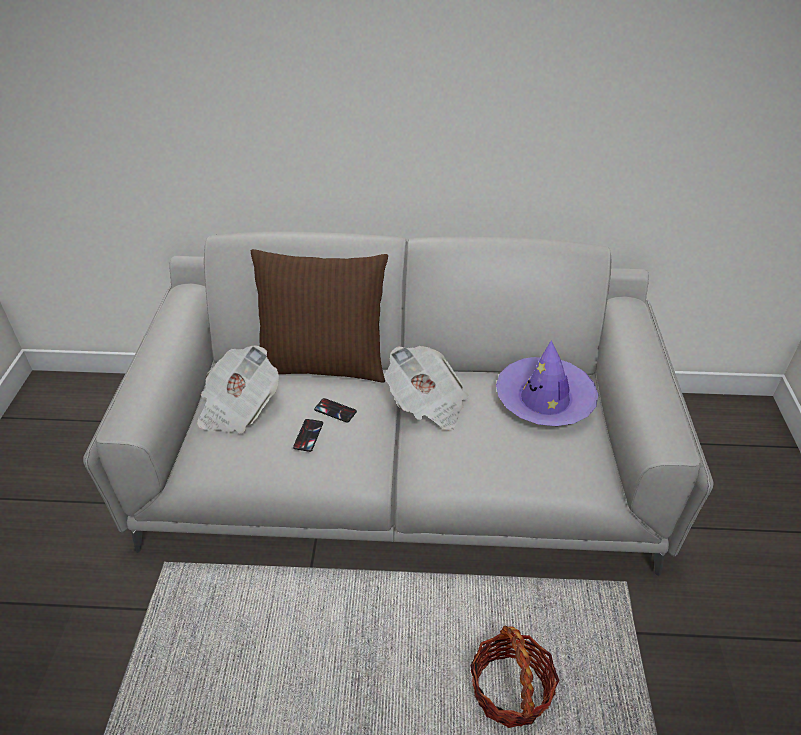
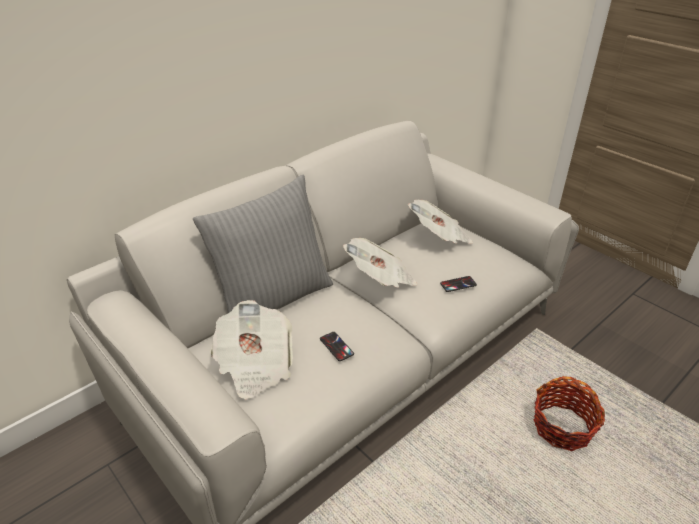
camera: 45 degrees left, 5 degrees down
brown pillow [251,249,388,383] -> grey pillow [193,175,333,313]
phone [314,398,357,423] -> phone moved to [440,276,477,292]
purple hat [496,340,598,426] -> newspaper [408,200,473,244]

